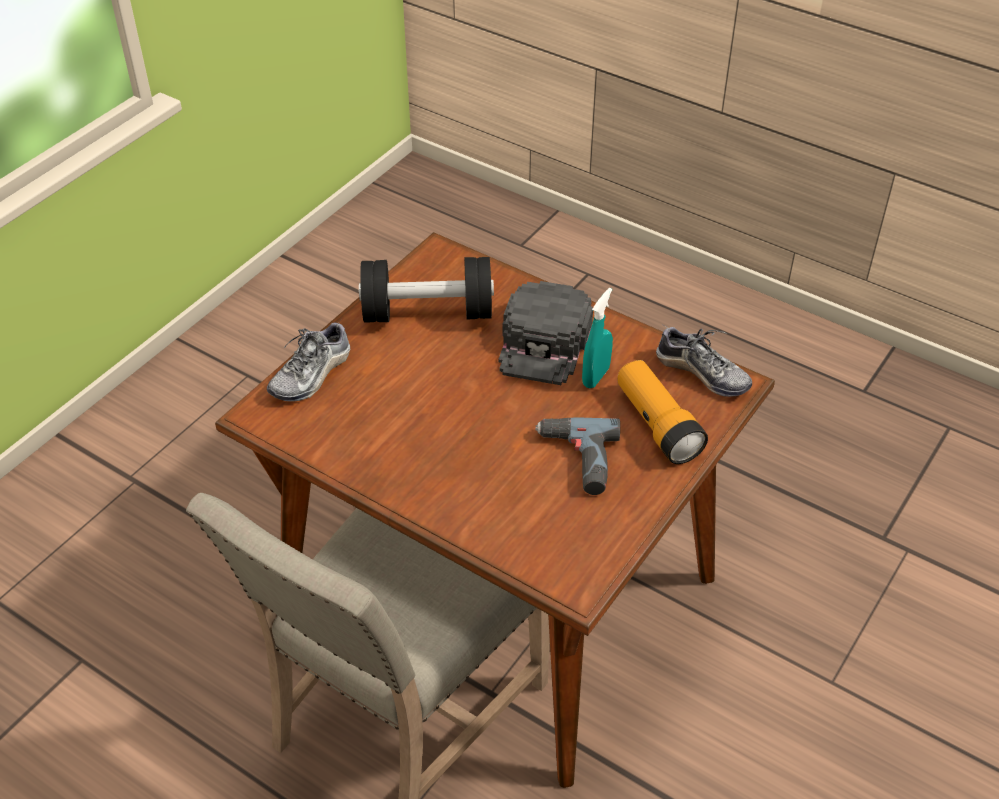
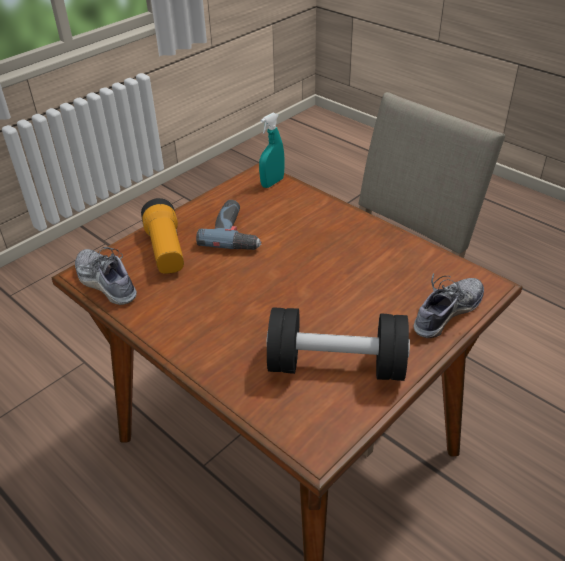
camera: 170 degrees left, 5 degrees down
black cap [498,281,593,385] -> none
turquoise spray bottle [582,288,613,388] -> turquoise spray bottle moved to [259,113,284,188]

